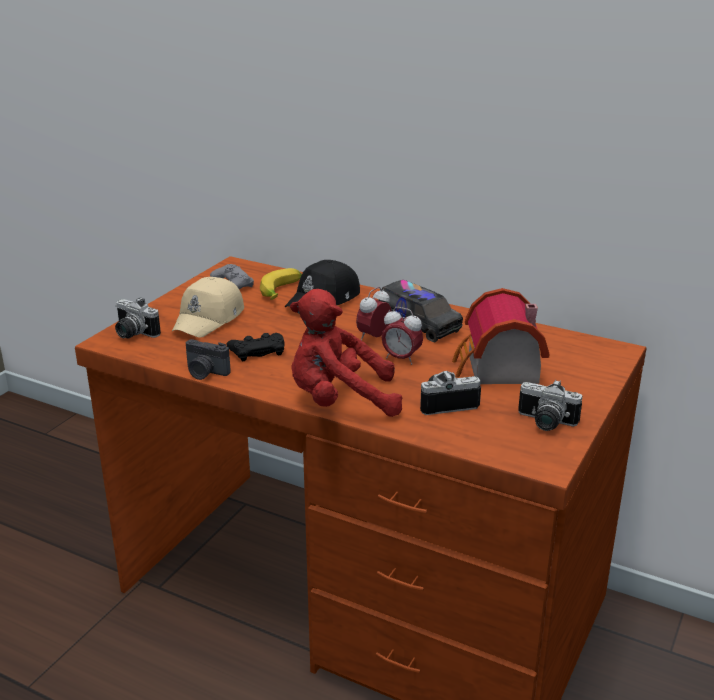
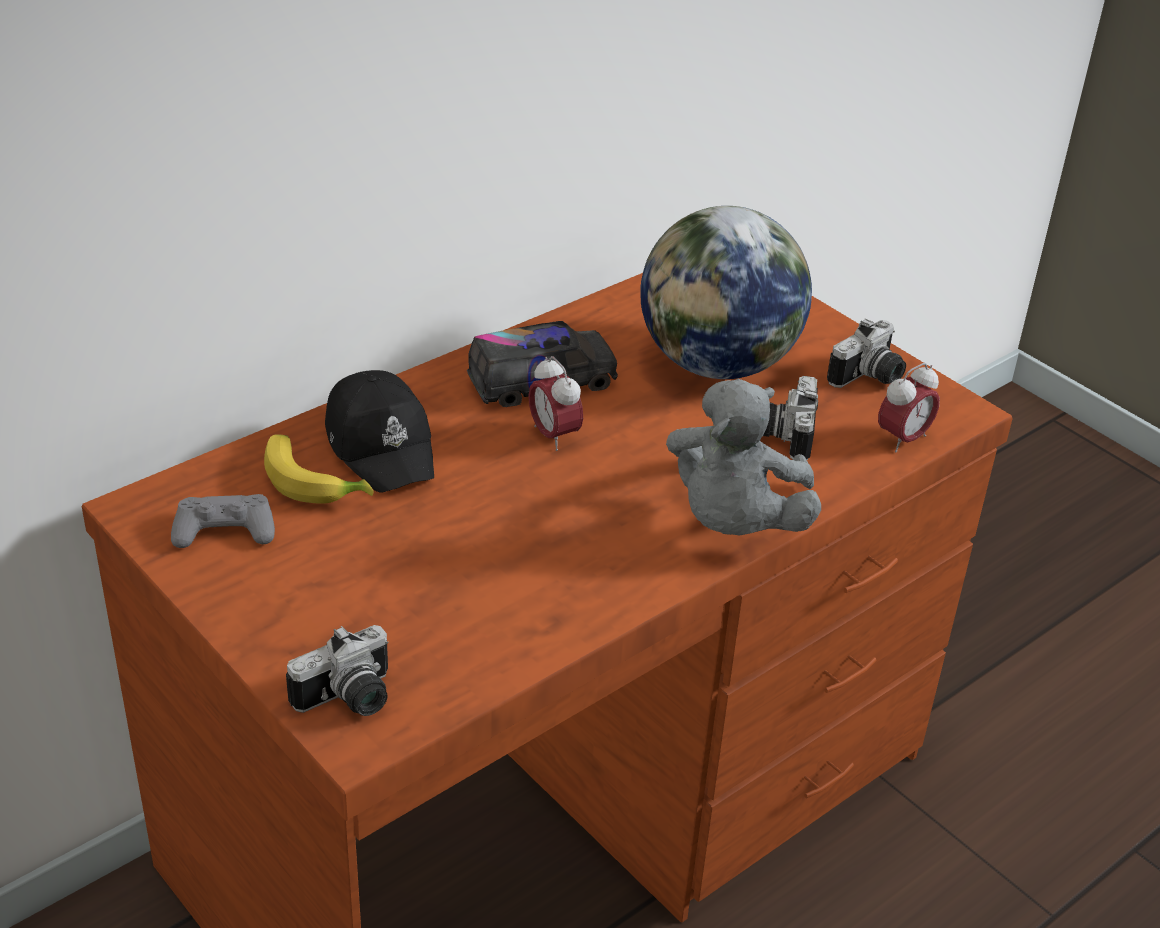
camera: 70 degrees left, 10 degrees up
beige cap [172,277,244,338] -> none
camera [186,339,231,380] -> none
black game controller [226,333,285,361] -> none
red plush toy [290,289,402,417] -> grey plush toy [666,379,821,535]
alarm clock [381,307,423,365] -> alarm clock moved to [878,363,940,452]
toy house [452,288,550,384] -> globe [640,206,812,379]

